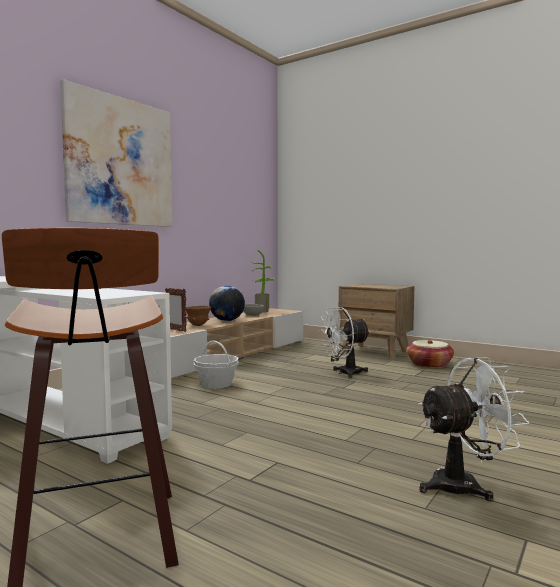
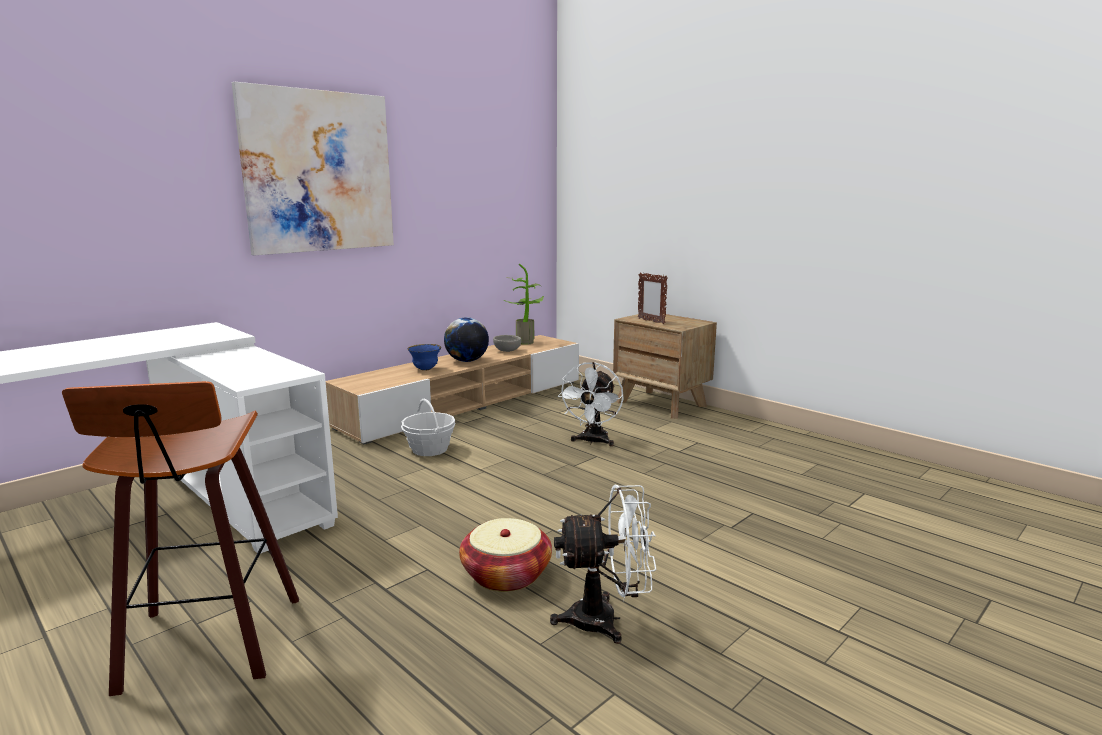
camera: 10 degrees right, 10 degrees up
picture frame [165,288,187,332] -> picture frame moved to [638,273,668,324]
brown bowl [186,306,212,326] -> blue bowl [408,344,441,370]
white fan [319,307,370,378] -> white fan turned 60 degrees counterclockwise [558,362,624,446]
basket [407,340,454,368] -> basket moved to [459,518,552,592]

